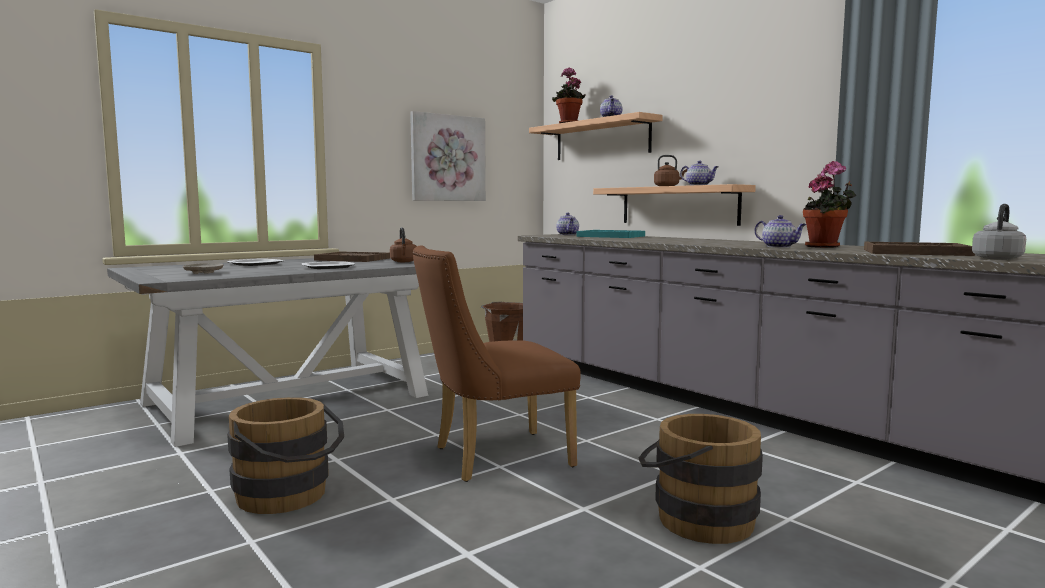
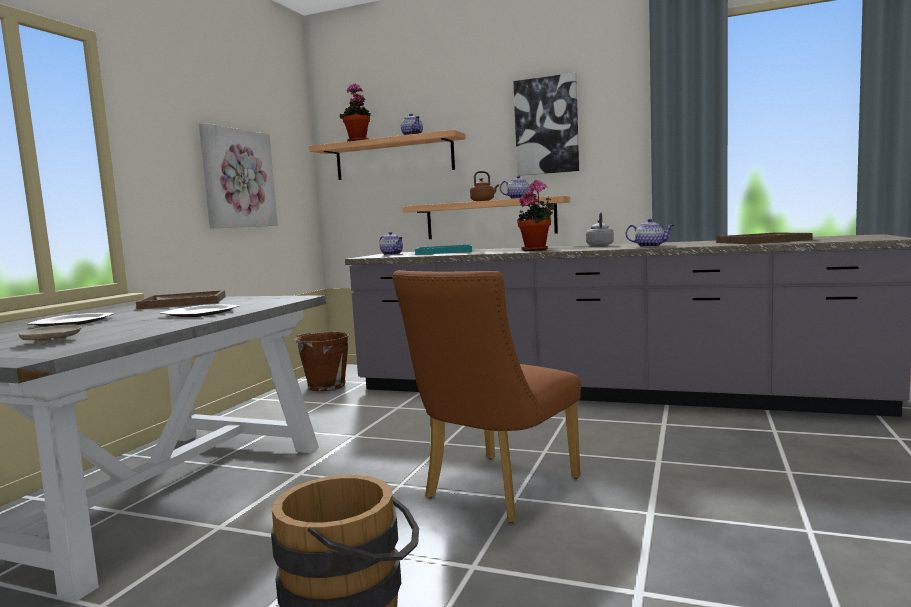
camera: 30 degrees left, 0 degrees up
brown kettle [390,227,417,262] -> none
brown bucket [639,414,763,544] -> none
potted plant [803,161,856,248] -> potted plant moved to [517,180,556,251]
grey kettle [972,204,1026,260] -> grey kettle moved to [586,212,614,246]
none -> picture [513,73,579,176]

